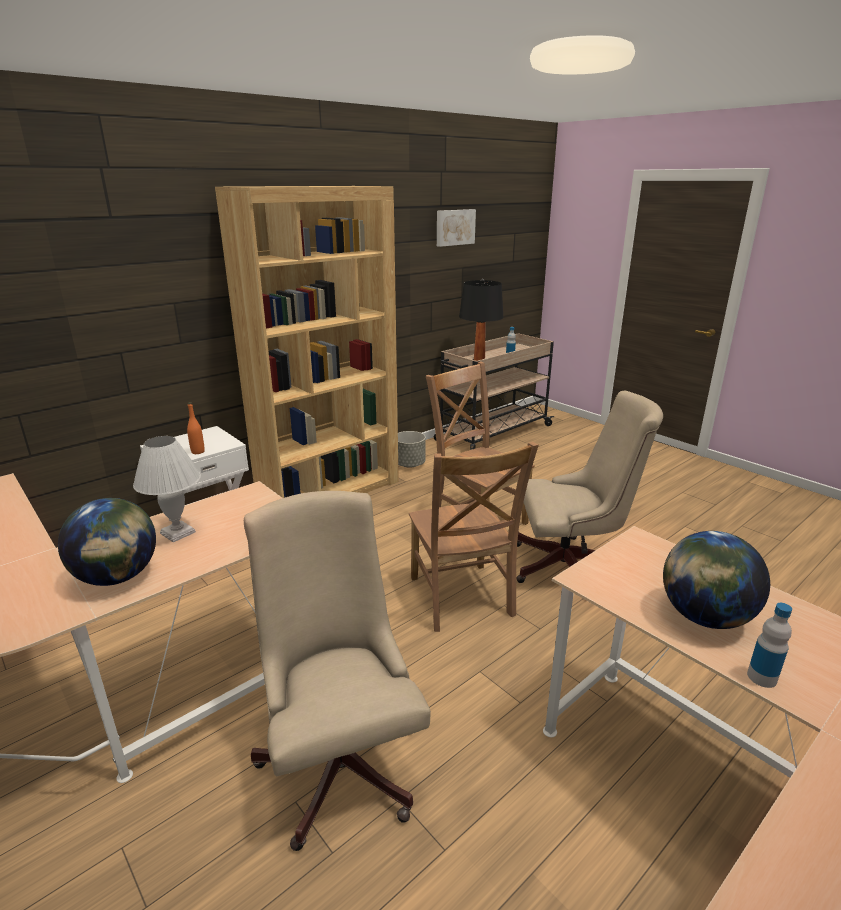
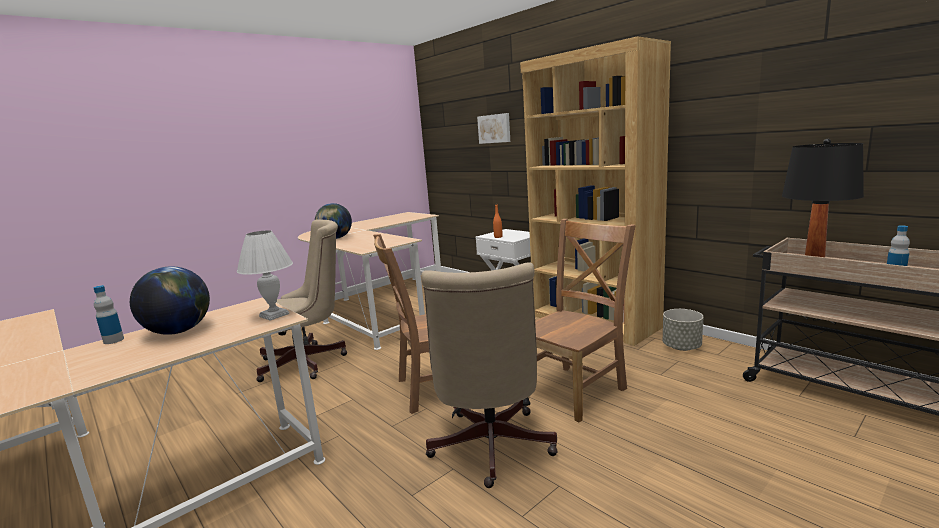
camera: 90 degrees right, 10 degrees down
white table lamp [133,436,201,542] -> white table lamp moved to [237,230,293,321]
picture [437,209,476,247] -> picture moved to [477,113,510,144]

